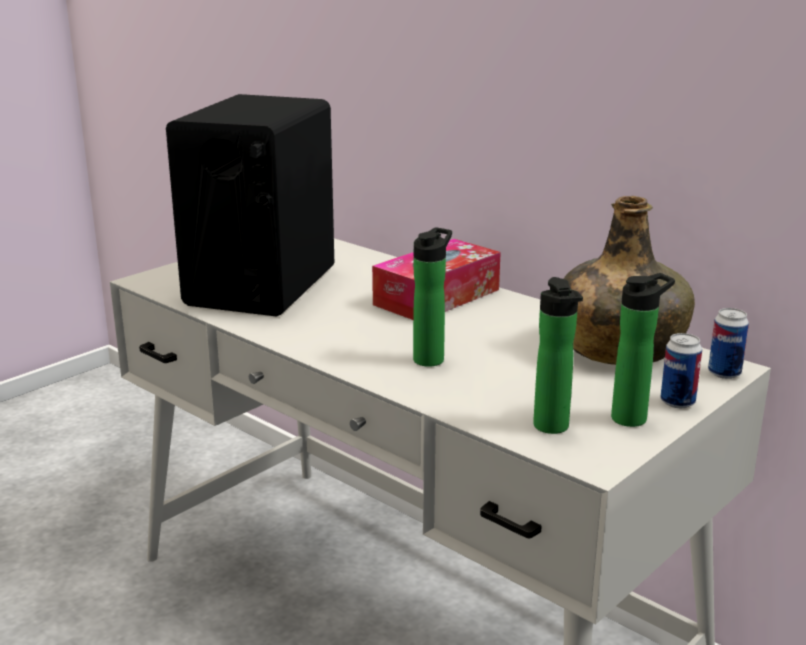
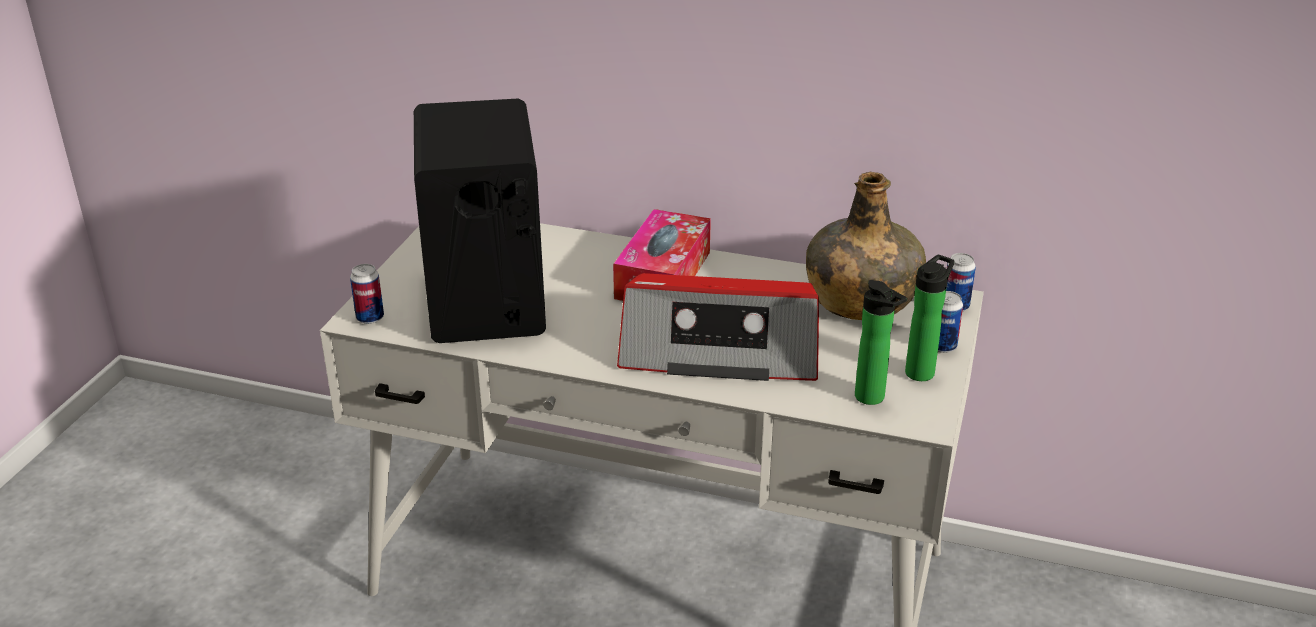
camera: 25 degrees left, 10 degrees up
bottle [413,228,452,367] -> radio [617,273,819,381]
none -> can [350,264,384,324]

